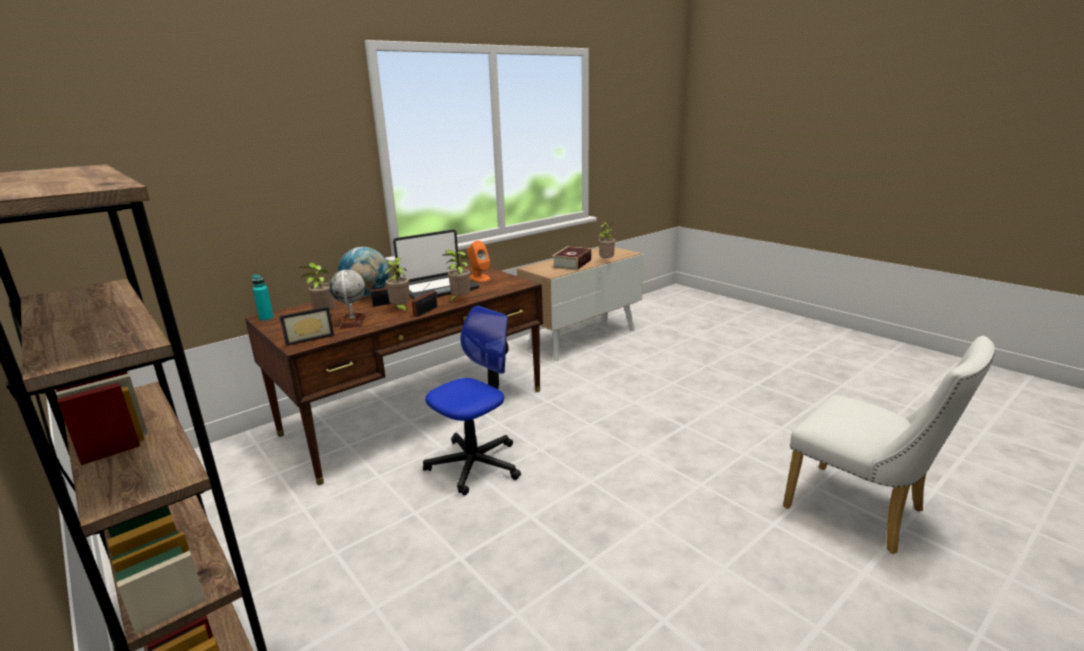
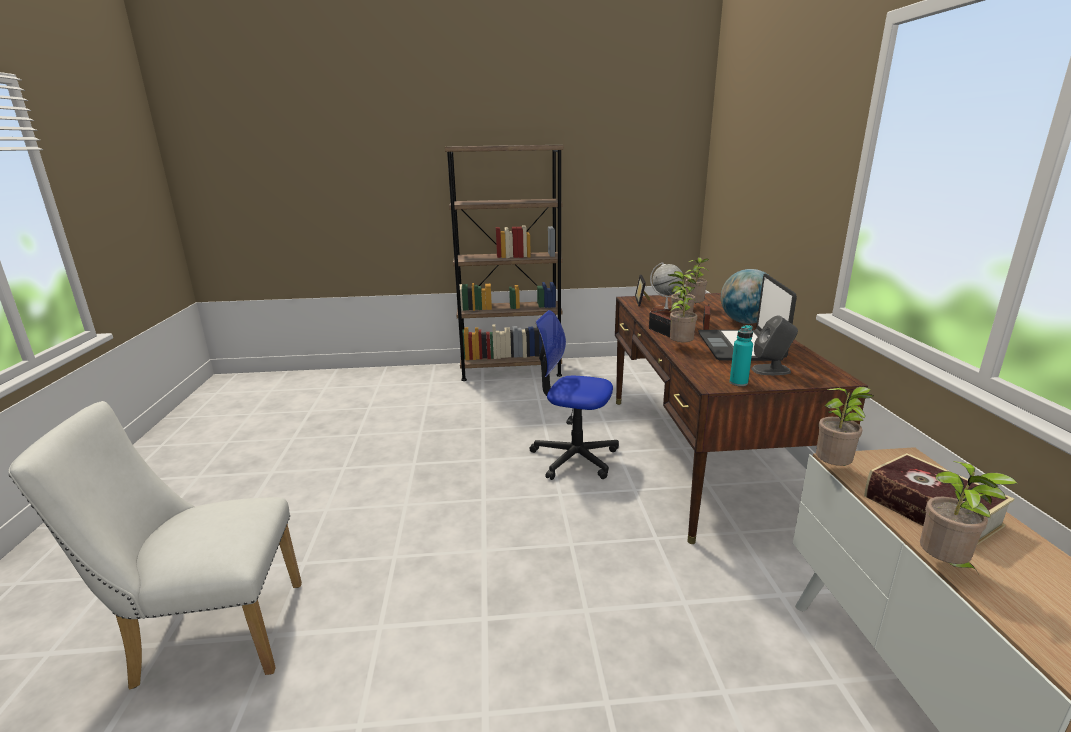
camera: 125 degrees right, 0 degrees up
turquoise bottle [252,275,274,321] -> turquoise bottle moved to [730,325,753,386]
office chair [423,306,521,496] -> office chair turned 120 degrees clockwise [529,310,619,480]
orange speaker [467,241,490,282] -> grey speaker [752,316,798,375]
none -> potted plant [816,387,873,466]

